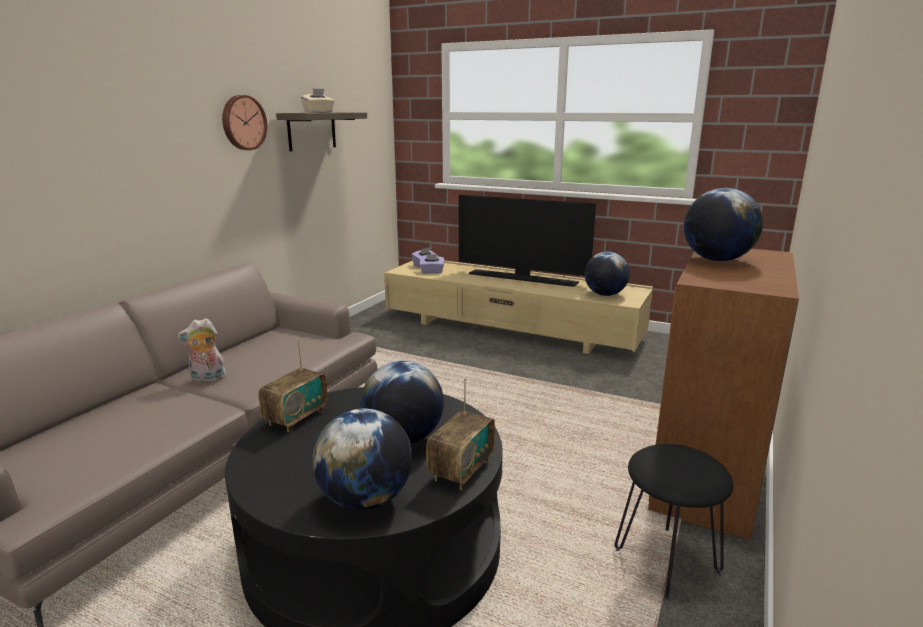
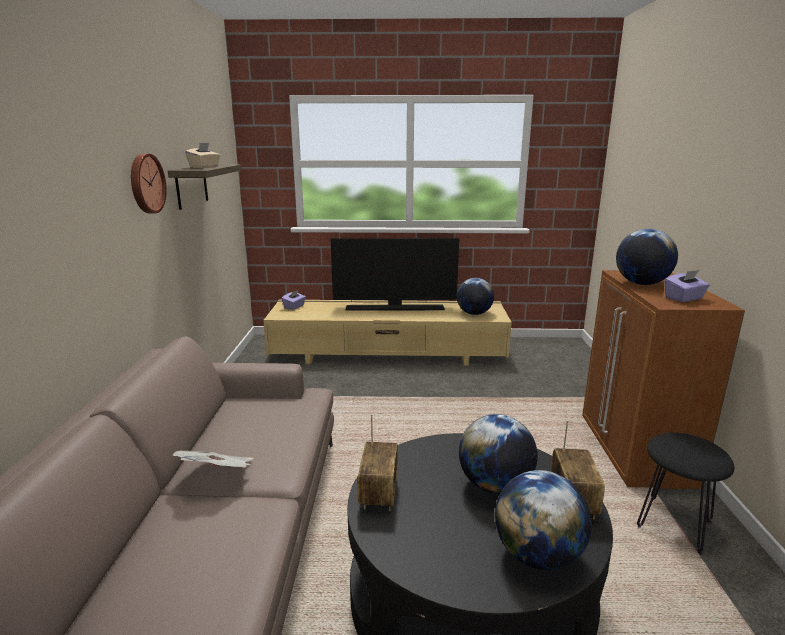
camera: 25 degrees left, 0 degrees up
plush toy [178,318,226,383] -> newspaper [173,451,253,468]
purple tissue box [420,254,444,273] -> purple tissue box moved to [664,270,710,302]

